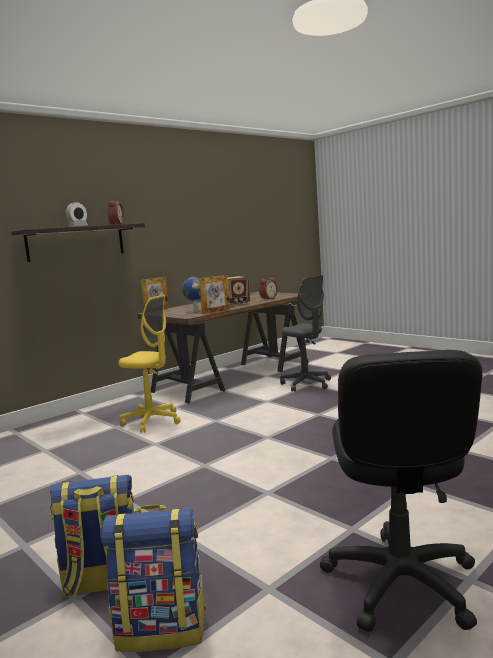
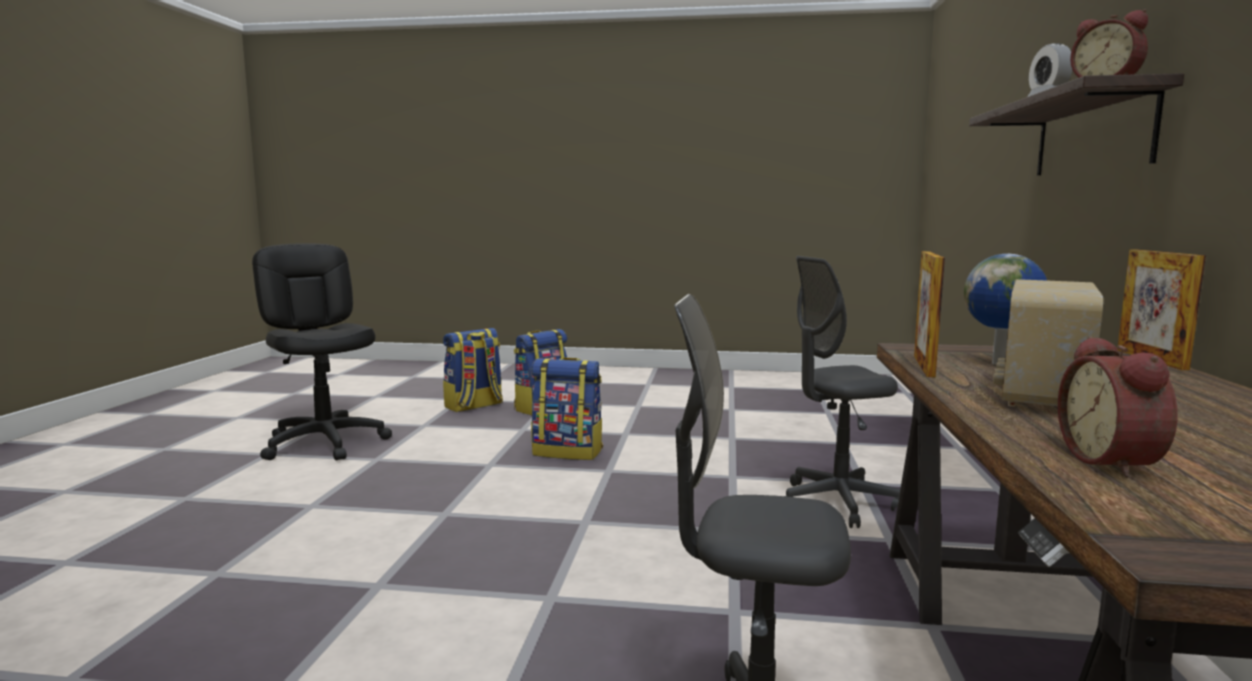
camera: 140 degrees right, 0 degrees up
yellow office chair [119,294,181,433] -> grey office chair [786,256,900,528]
none -> backpack [531,357,603,460]

